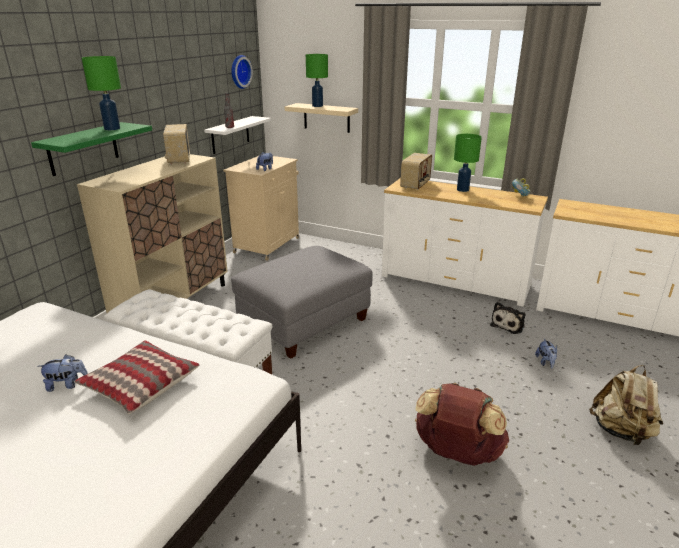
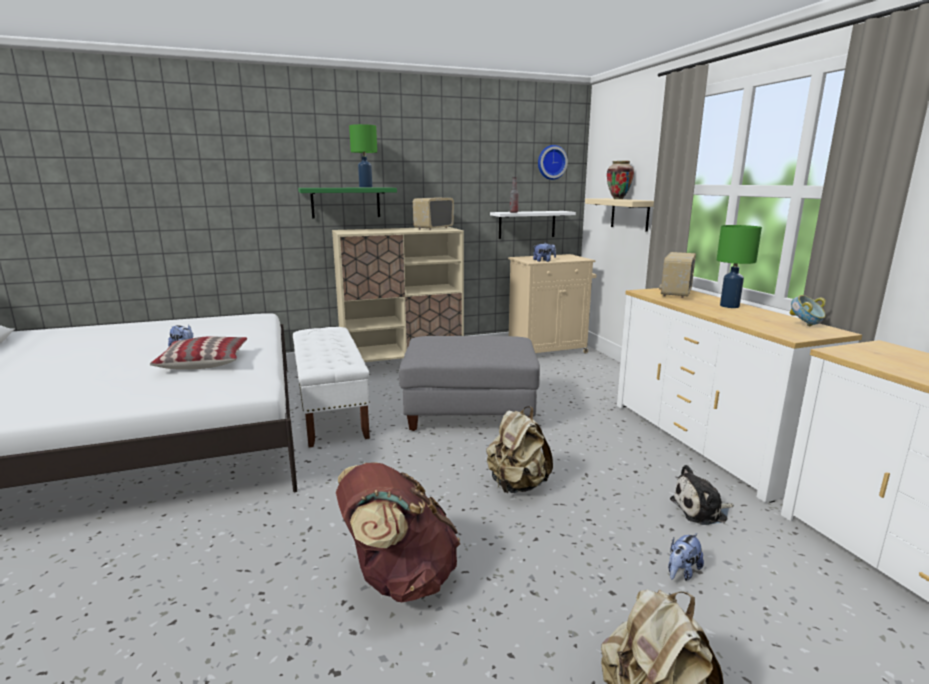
camera: 45 degrees right, 10 degrees down
green table lamp [306,54,328,107] -> vase [607,161,634,199]
radio [400,153,432,190] -> radio turned 135 degrees clockwise [659,252,696,298]
none -> beige backpack [486,406,553,493]

